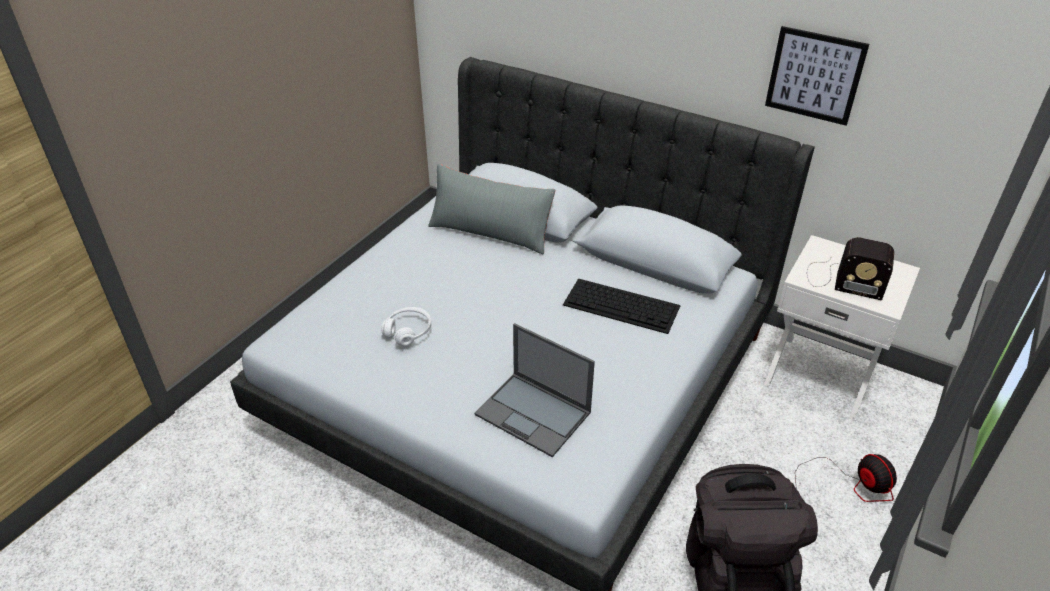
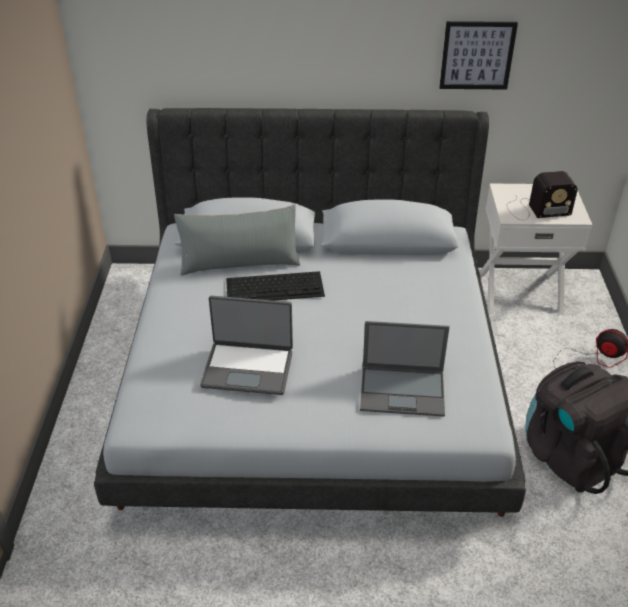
camera: 30 degrees left, 0 degrees up
white headphones [381,307,431,346] -> laptop [200,296,293,395]
keyboard [563,278,680,334] -> keyboard moved to [226,271,325,301]

